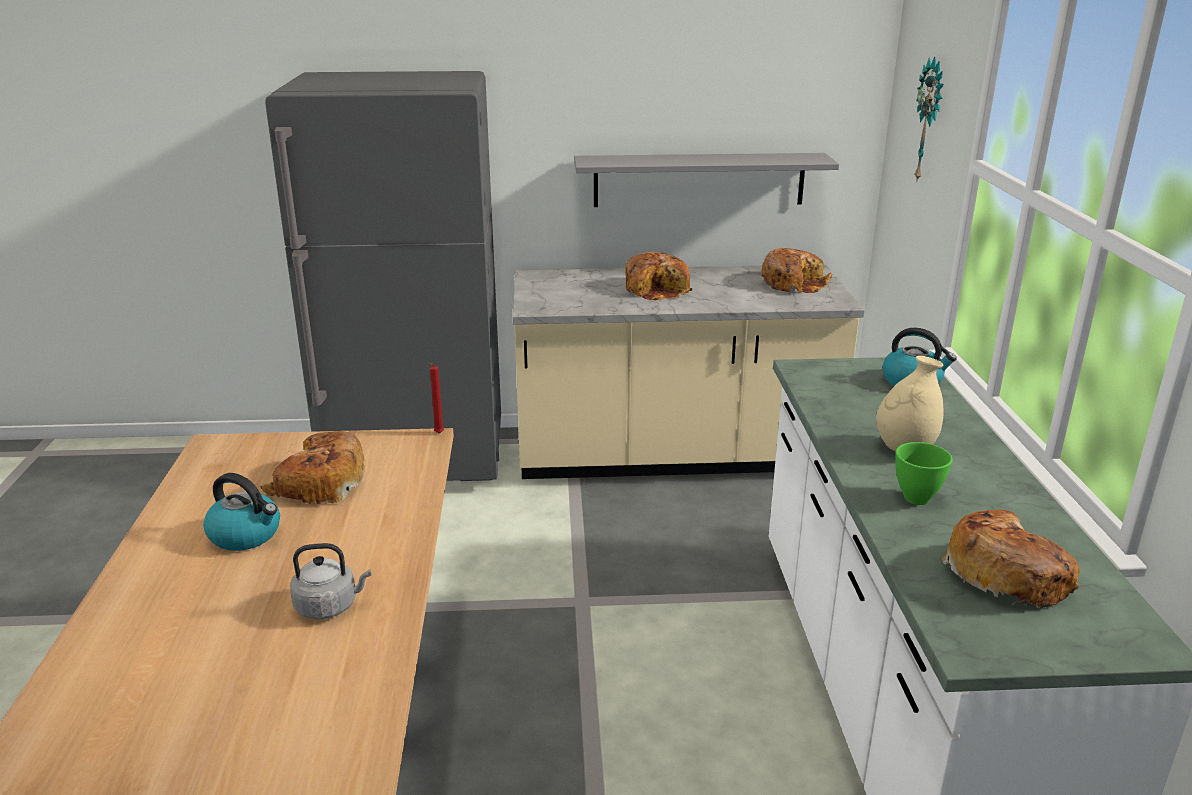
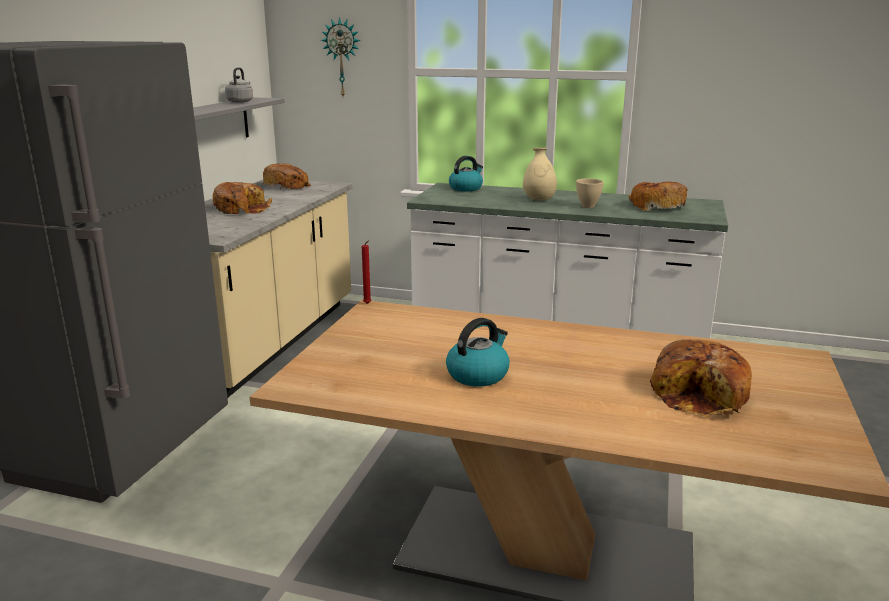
camera: 70 degrees left, 5 degrees down
bread [260,431,365,504] -> bread moved to [650,339,752,417]
grey kettle [290,543,371,619] -> grey kettle moved to [225,68,253,103]
green bowl [895,442,952,505] -> beige bowl [576,179,604,208]

